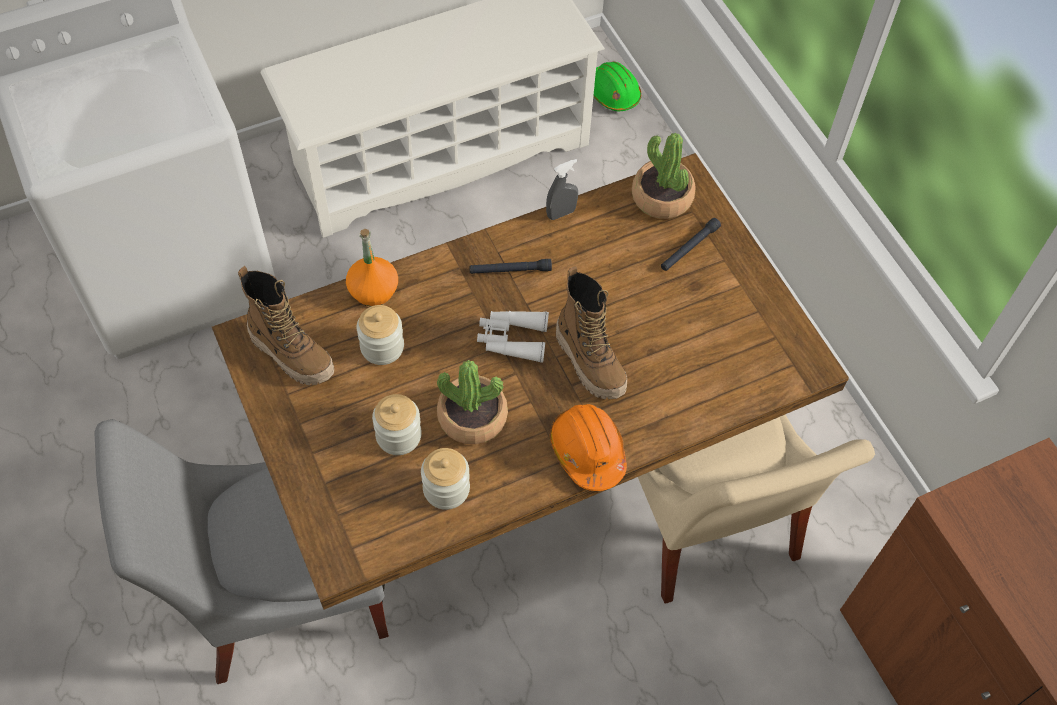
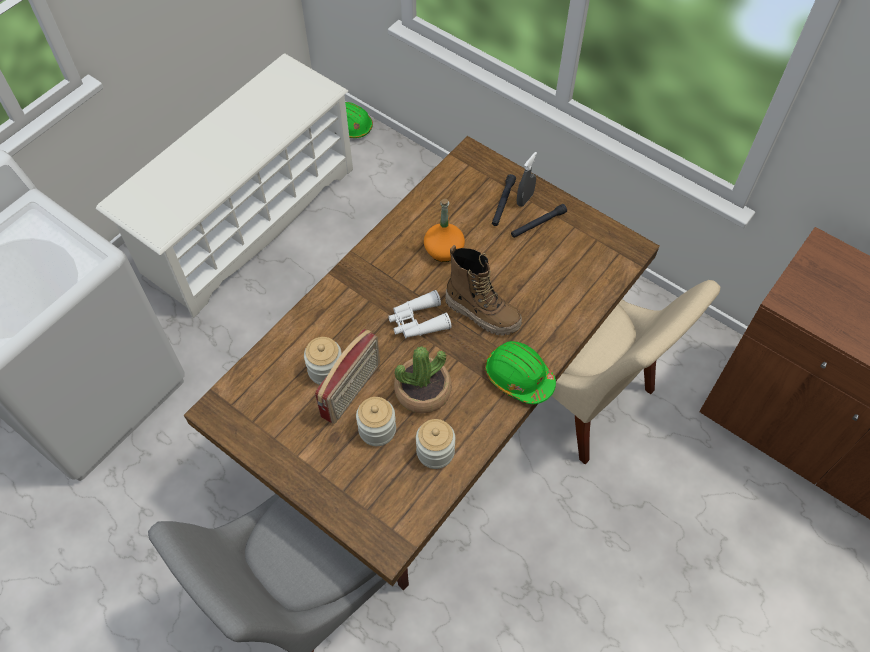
camera: 25 degrees left, 0 degrees up
boot [238,266,334,385] -> none
orange bottle [346,229,398,306] -> orange bottle moved to [424,199,465,262]
black flashlight [469,259,552,274] -> black flashlight moved to [511,204,567,238]
grey spray bottle [546,159,578,220] -> grey spray bottle moved to [516,152,537,207]
orange hard hat [550,404,627,491] -> green hard hat [485,341,556,404]
potted plant [632,133,696,219] -> none
none -> radio [315,329,380,424]

